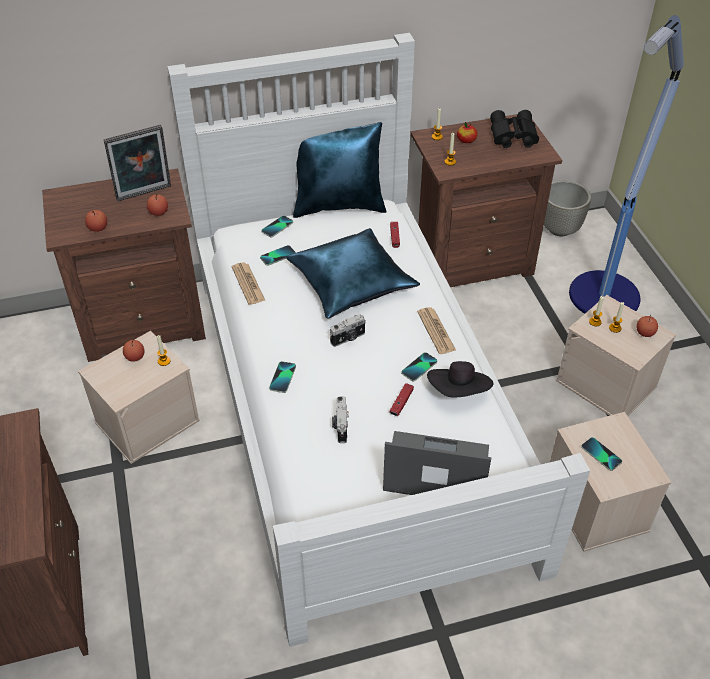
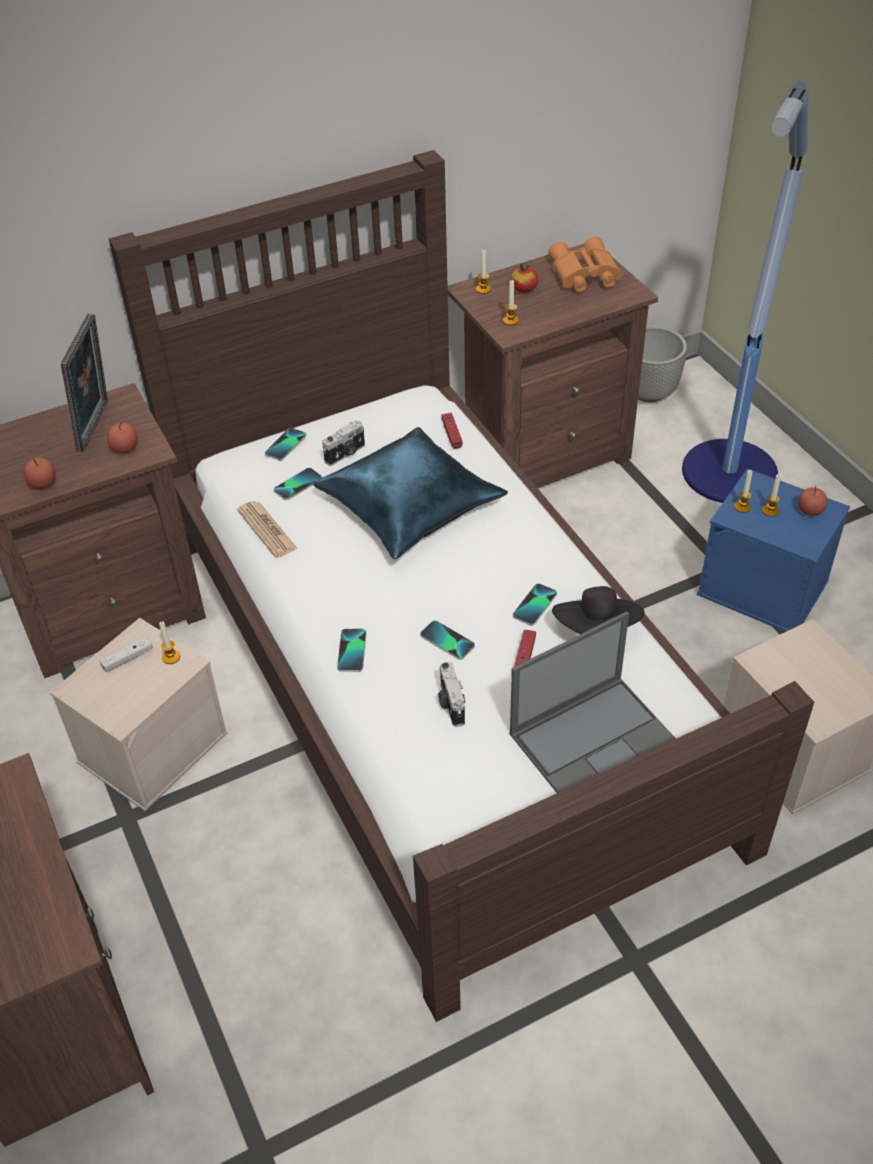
camera: 10 degrees left, 0 degrees up
picture frame [104,125,171,201] -> picture frame turned 45 degrees counterclockwise [61,314,108,452]
apple [123,340,144,362] -> white game controller [100,637,153,672]
white bed [167,33,590,647] -> brown bed [109,150,814,1022]
blue pillow [293,122,387,218] -> none
camera [330,314,366,347] -> camera moved to [322,420,365,466]
laptop [383,431,491,495] -> laptop turned 150 degrees clockwise [510,612,676,793]
newspaper [417,307,456,354] -> none
black binoculars [490,110,539,148] -> orange binoculars [548,236,622,292]
beige storage box [556,295,676,416] -> blue storage box [697,469,850,632]
phone [581,437,622,471] -> phone moved to [420,620,475,660]

